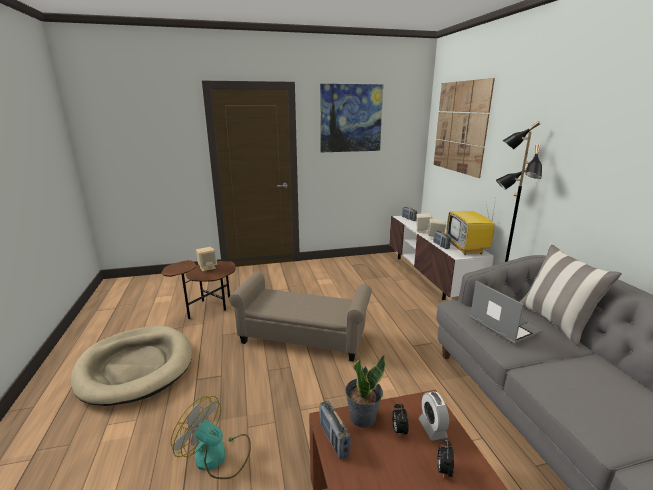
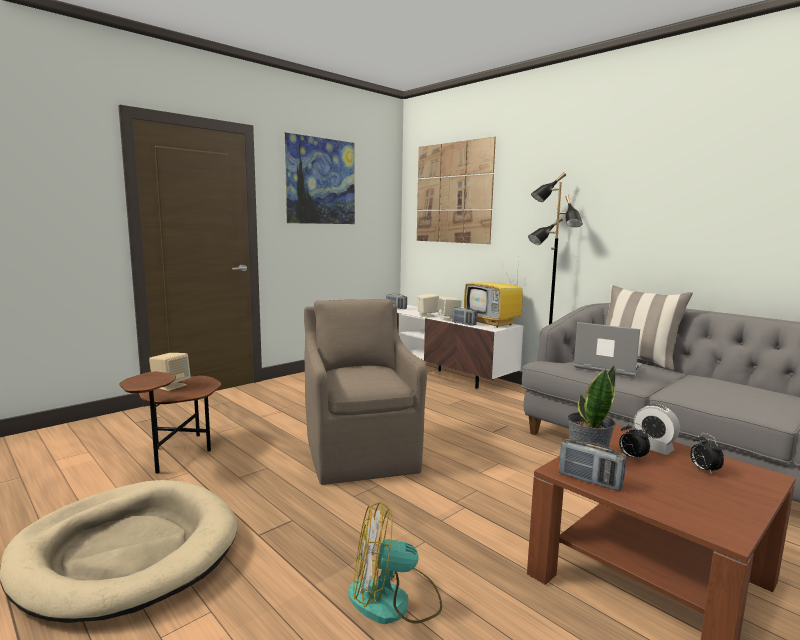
camera: 30 degrees left, 10 degrees down
beige ottoman [229,272,372,362] -> brown armchair [304,299,427,485]

